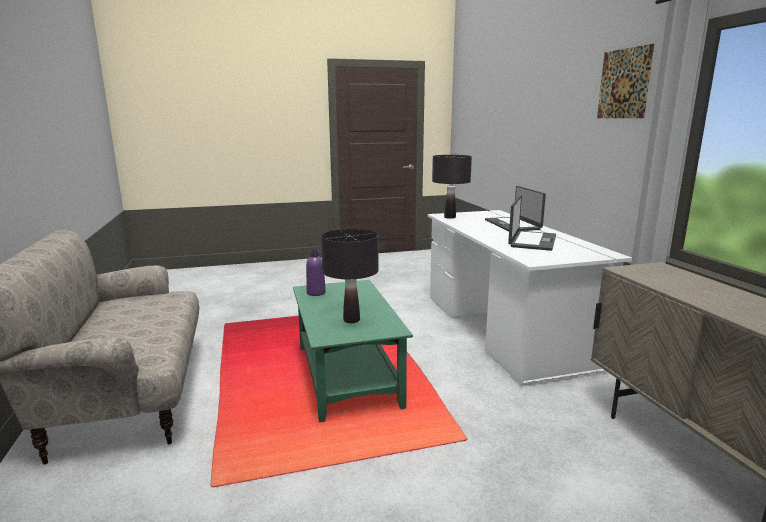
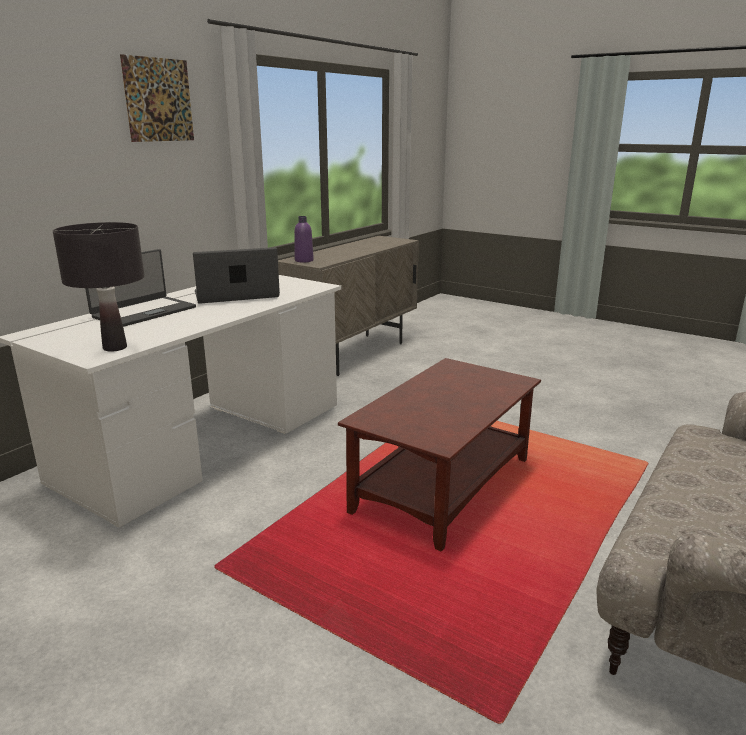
camera: 130 degrees left, 5 degrees up
green coffee table [293,280,413,423] -> brown coffee table [338,358,541,552]
purple bottle [306,250,326,296] -> purple bottle moved to [294,216,314,263]
black table lamp [321,229,379,323] -> none

